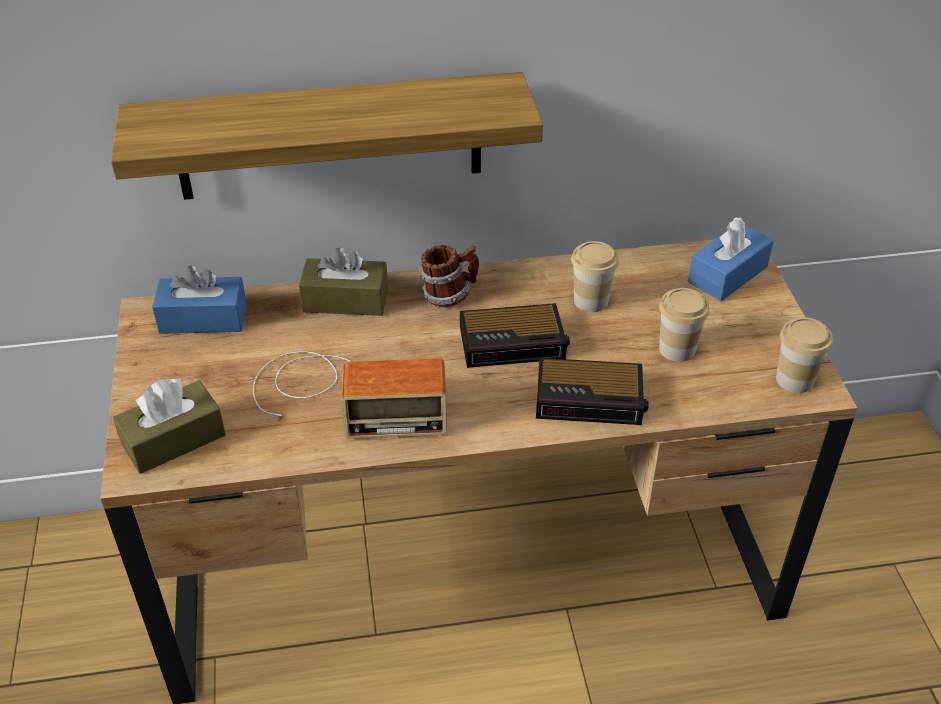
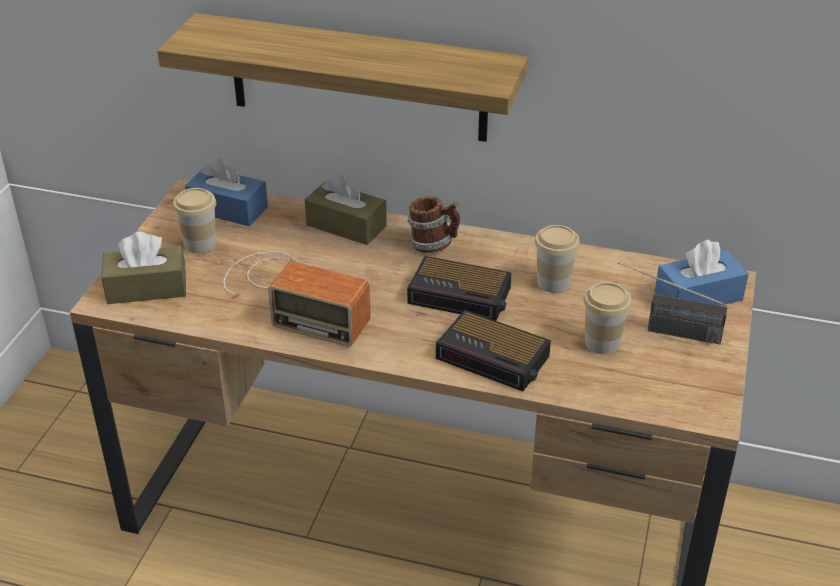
camera: 25 degrees right, 5 degrees down
cup [776,317,833,393] -> cup moved to [173,188,216,253]
none -> radio [618,262,727,344]

